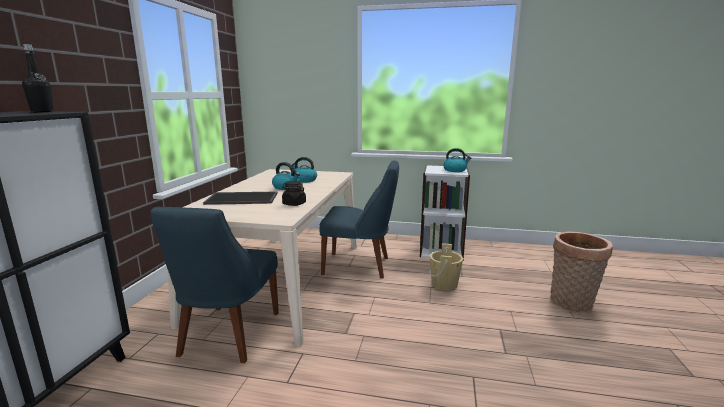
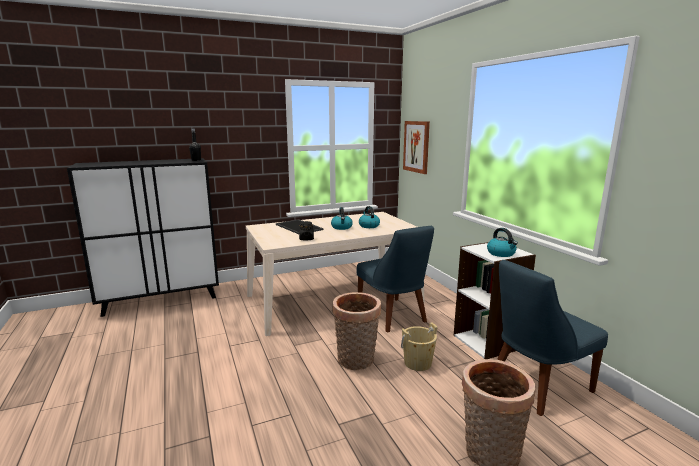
camera: 55 degrees right, 0 degrees up
blue chair [151,207,279,363] -> blue chair moved to [497,260,608,416]
none -> basket [333,292,381,370]
none -> picture [403,121,430,174]

